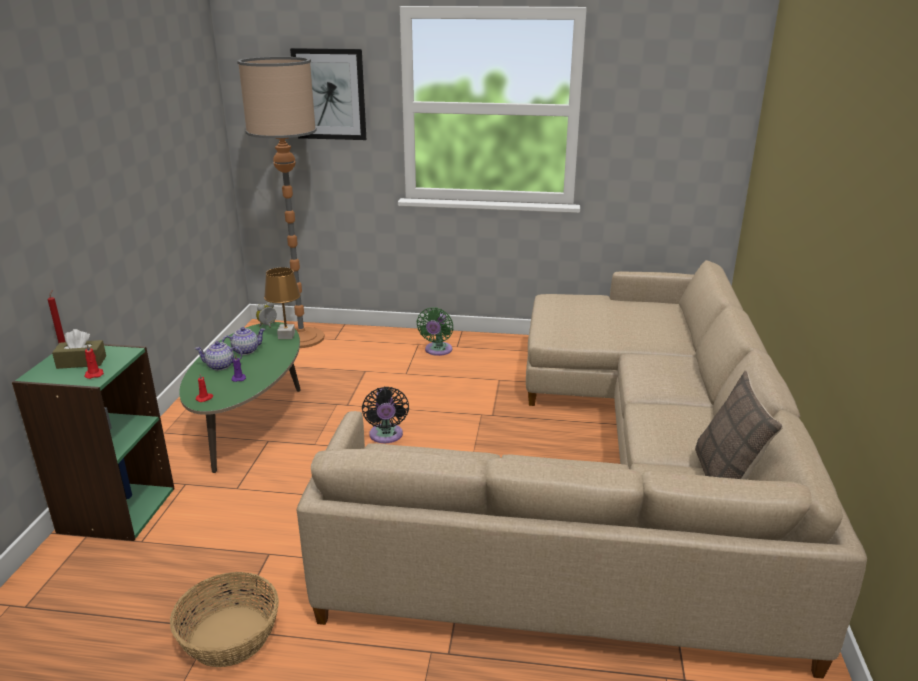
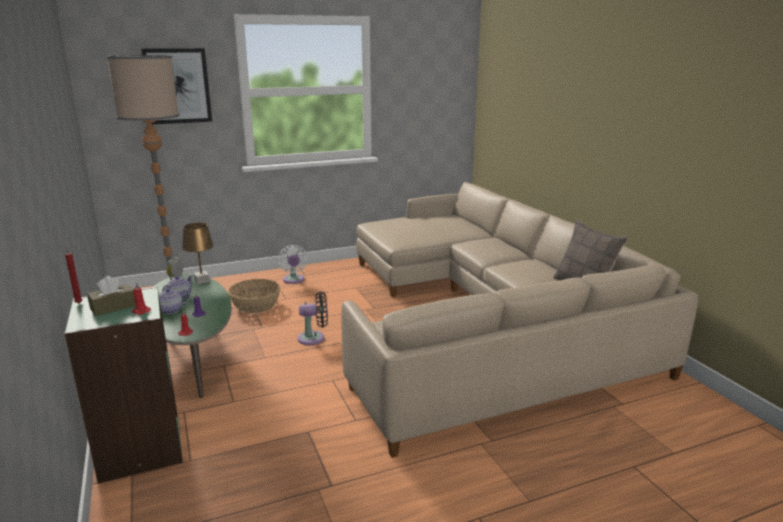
camera: 30 degrees left, 5 degrees down
basket [170,572,279,667] -> basket moved to [228,279,280,313]
black fan [362,386,409,443] -> black fan turned 60 degrees counterclockwise [298,291,328,345]
green fan [417,307,453,356] -> white fan [278,245,308,284]

